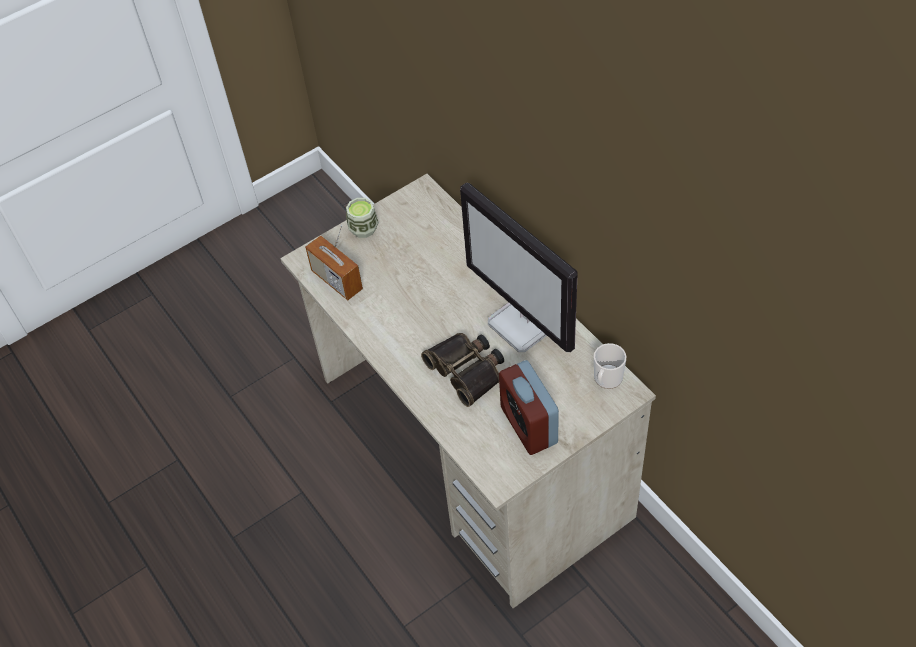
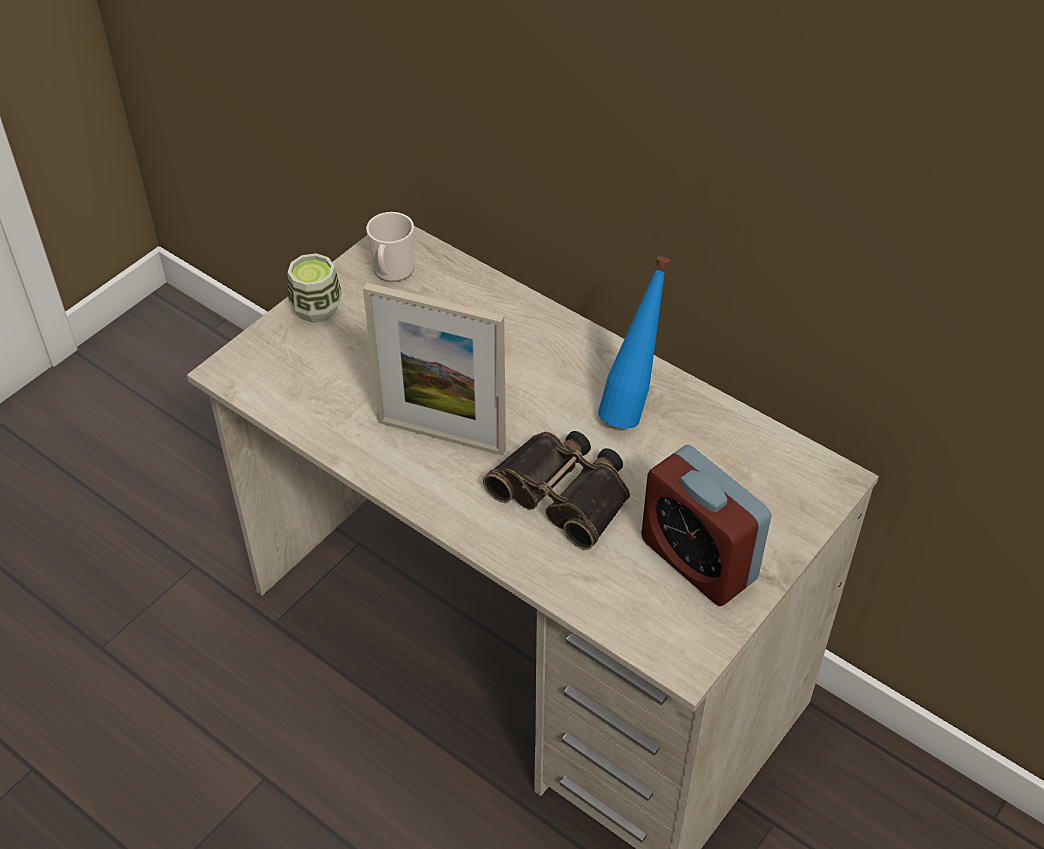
camera: 20 degrees left, 5 degrees down
radio [305,225,363,300] -> none
monitor [460,183,578,352] -> blue bottle [598,256,670,429]
mug [594,343,626,389] -> mug moved to [366,212,415,282]
none -> picture frame [363,283,506,456]

